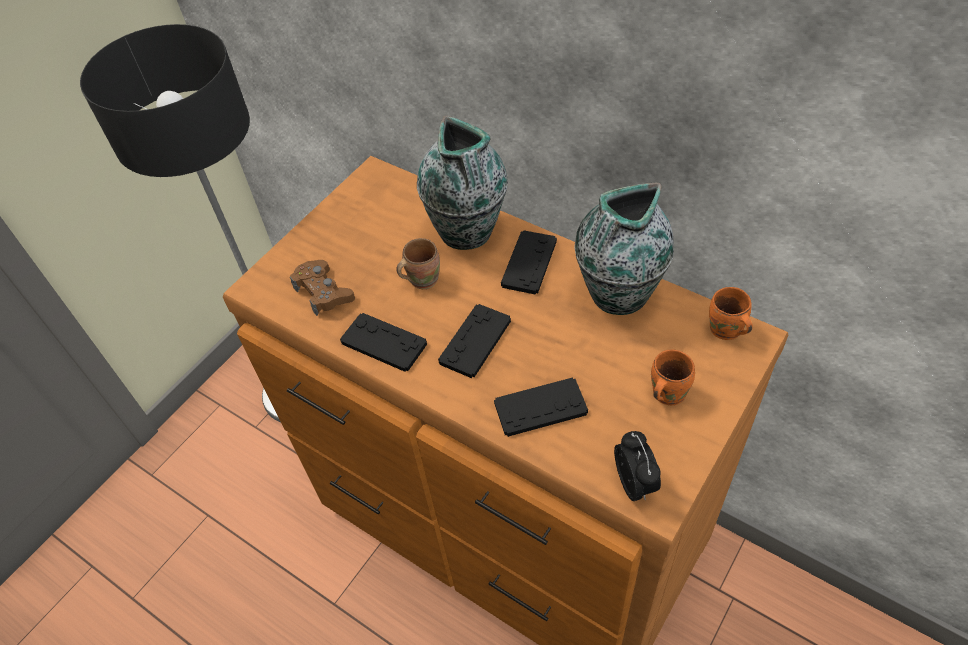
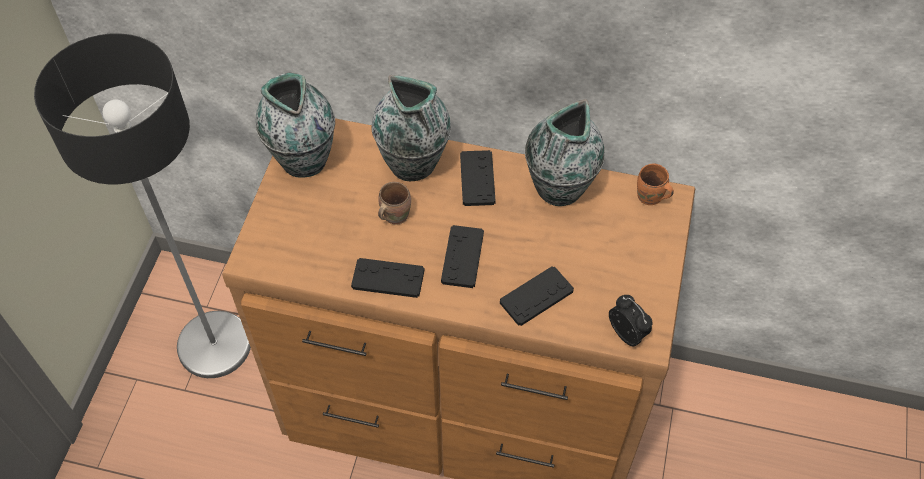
camera: 25 degrees left, 5 degrees up
brown game controller [290,260,355,316] -> none
orange mug [651,349,695,405] -> none
none -> vase [256,72,335,178]

